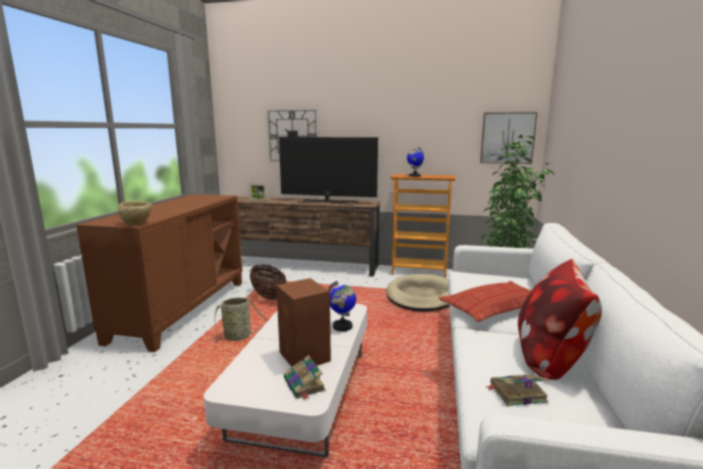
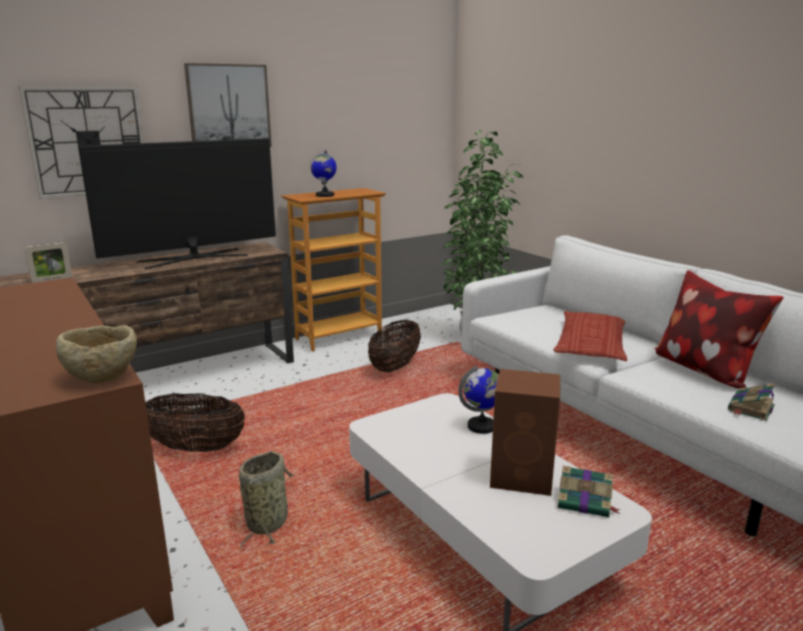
camera: 45 degrees left, 5 degrees up
beige dog bed [386,274,449,312] -> basket [368,320,421,373]
picture [480,112,538,164] -> picture moved to [184,63,272,147]

